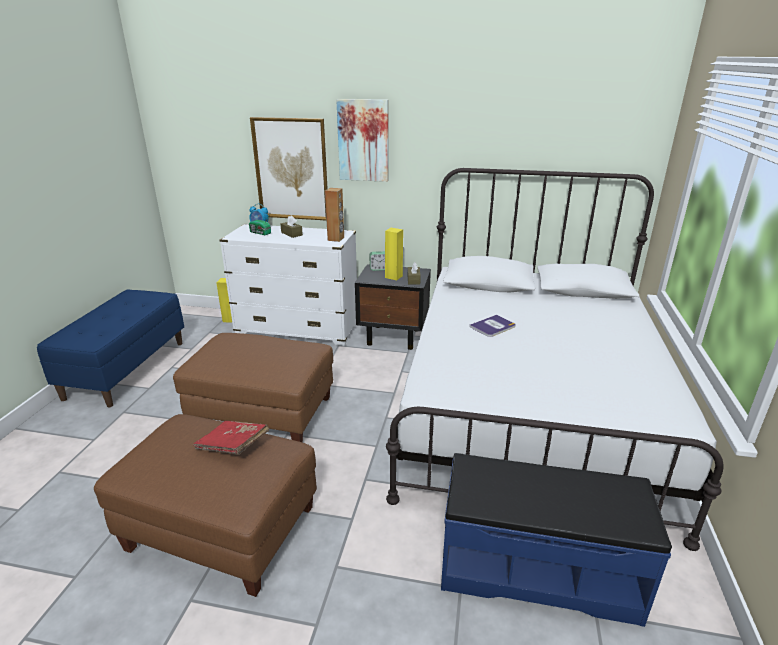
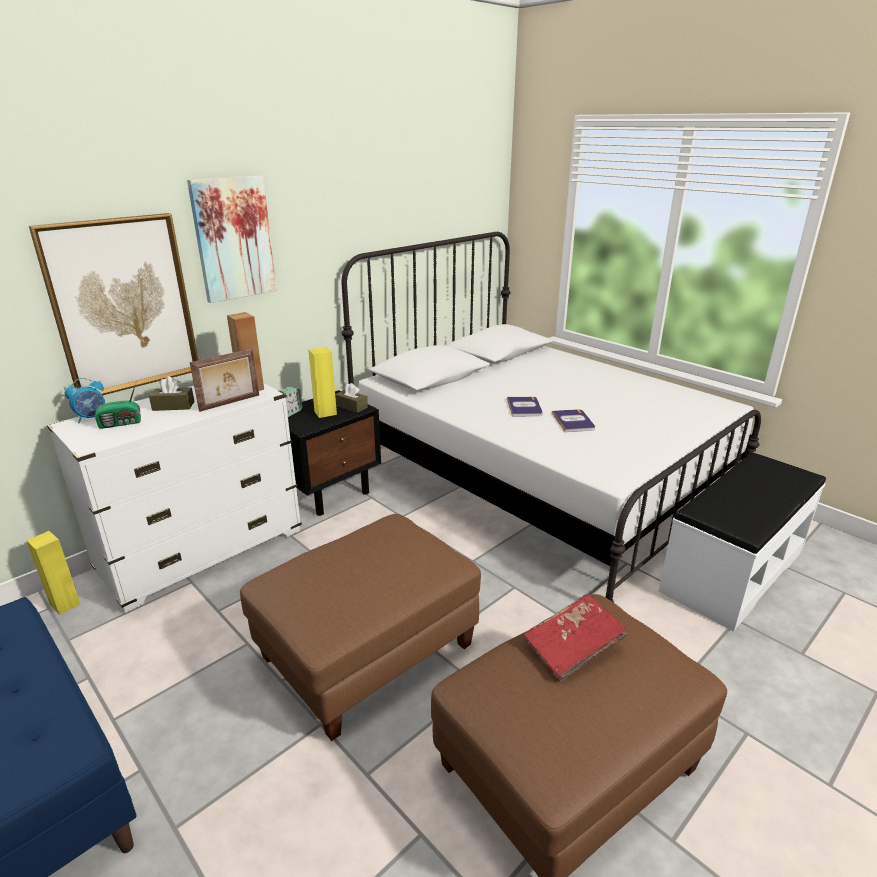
camera: 55 degrees left, 0 degrees up
blue bench [441,453,672,627] -> white bench [658,453,826,631]
none -> picture frame [190,348,259,412]
none -> book [552,409,595,432]

